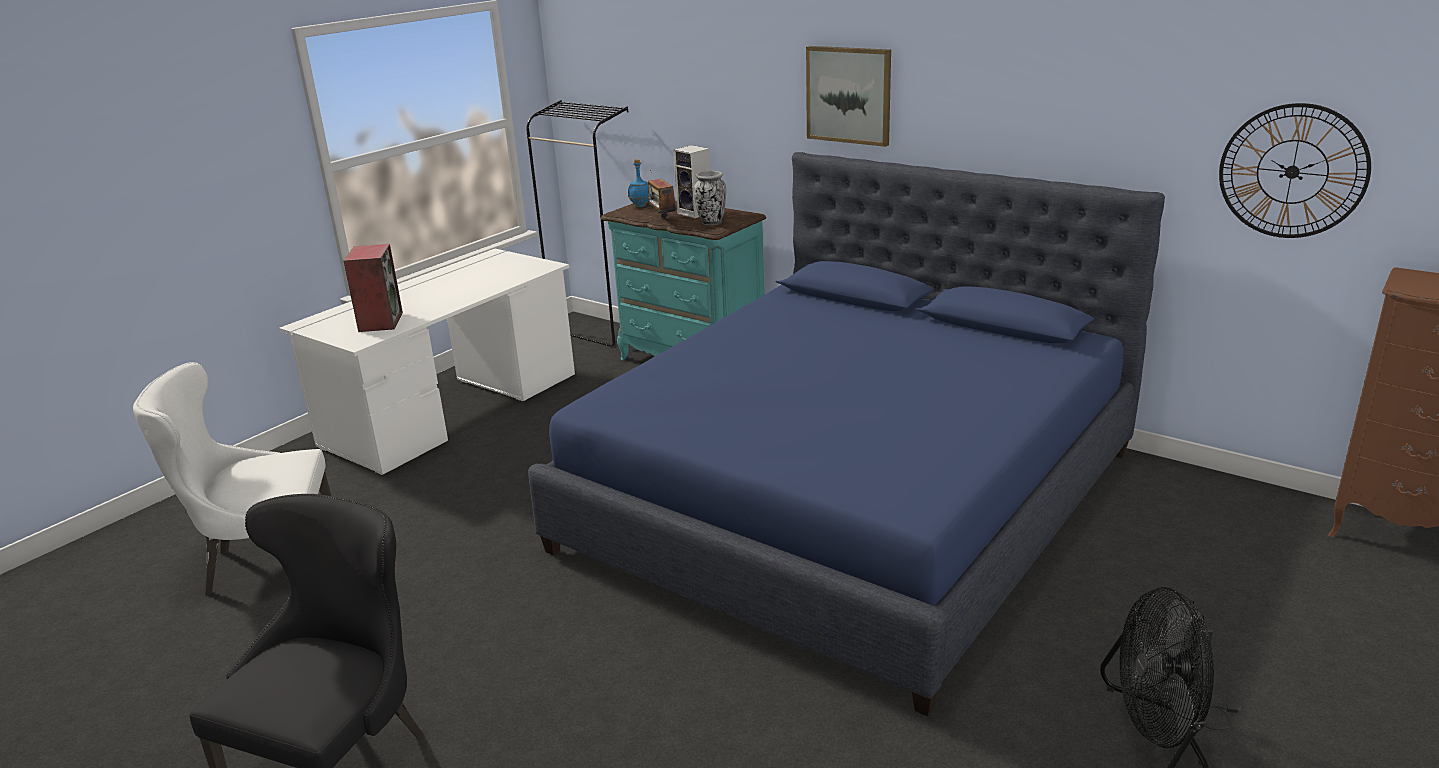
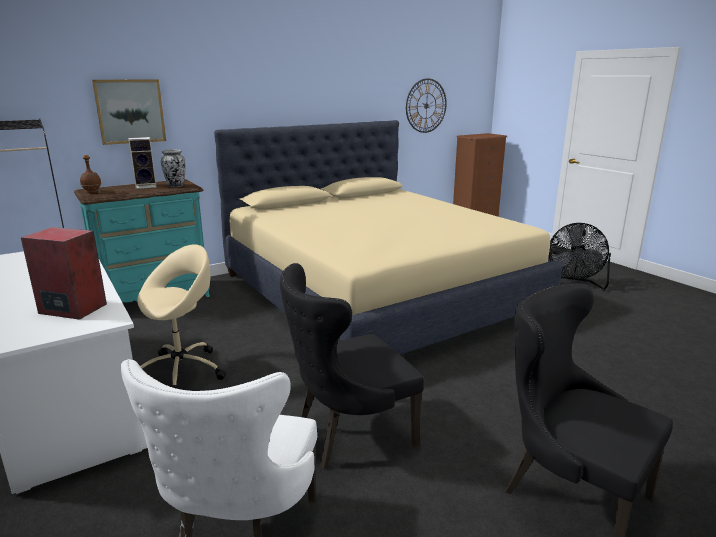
camera: 70 degrees left, 5 degrees down
blue bed [528,152,1165,716] -> beige bed [214,120,563,355]
blue bottle [628,159,648,207] -> brown bottle [80,155,101,193]
radio [648,170,676,218] -> none
picture [806,46,891,147] -> picture moved to [92,79,166,145]
none -> beige office chair [137,244,226,389]
none -> black chair [280,263,424,470]

